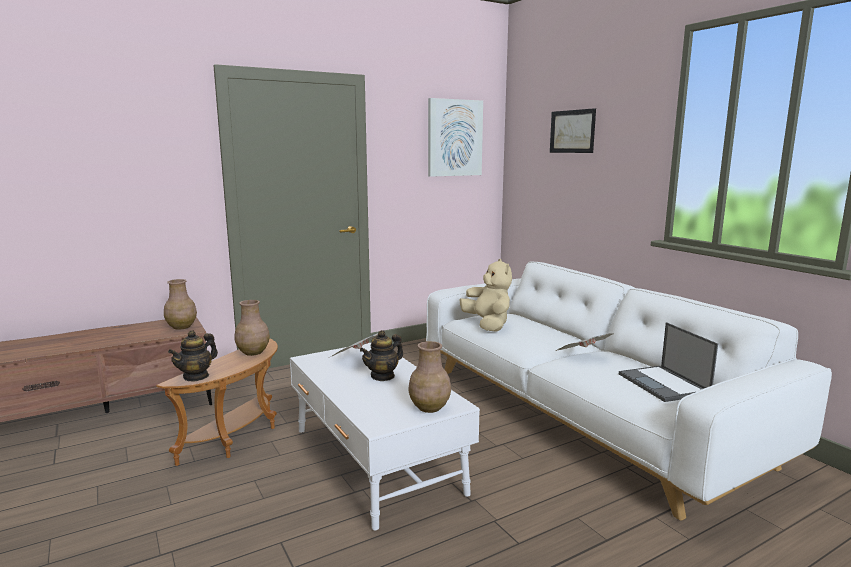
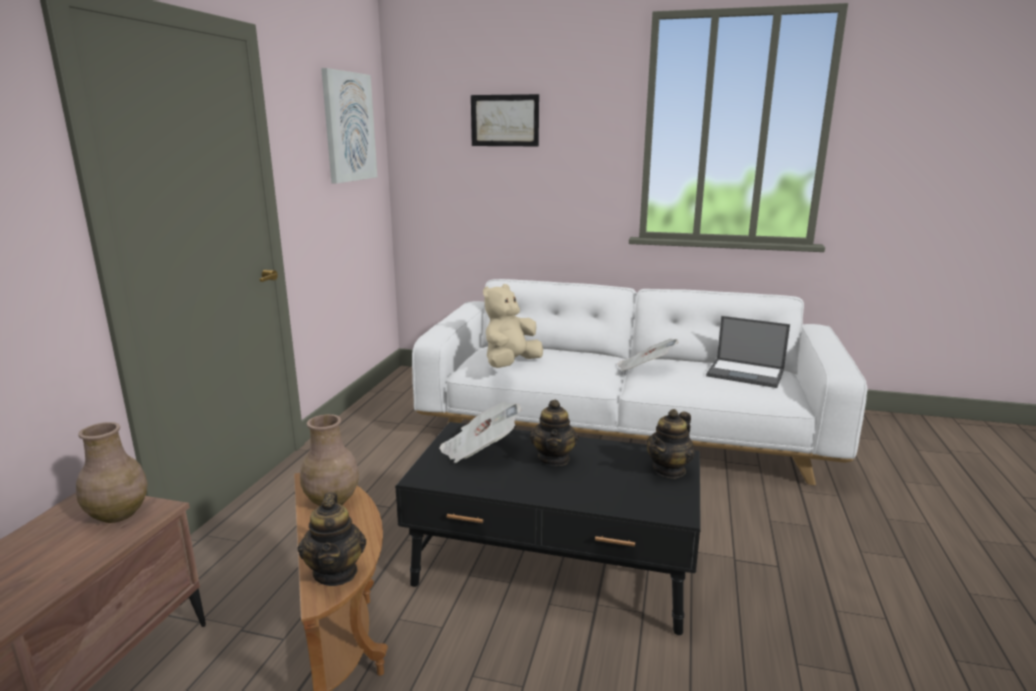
camera: 45 degrees left, 5 degrees up
white coffee table [290,343,480,530] -> black coffee table [395,422,701,635]
brown vase [408,341,451,413] -> teapot [647,409,695,479]
beige plush toy [460,259,512,332] -> beige plush toy turned 75 degrees counterclockwise [483,284,543,368]

